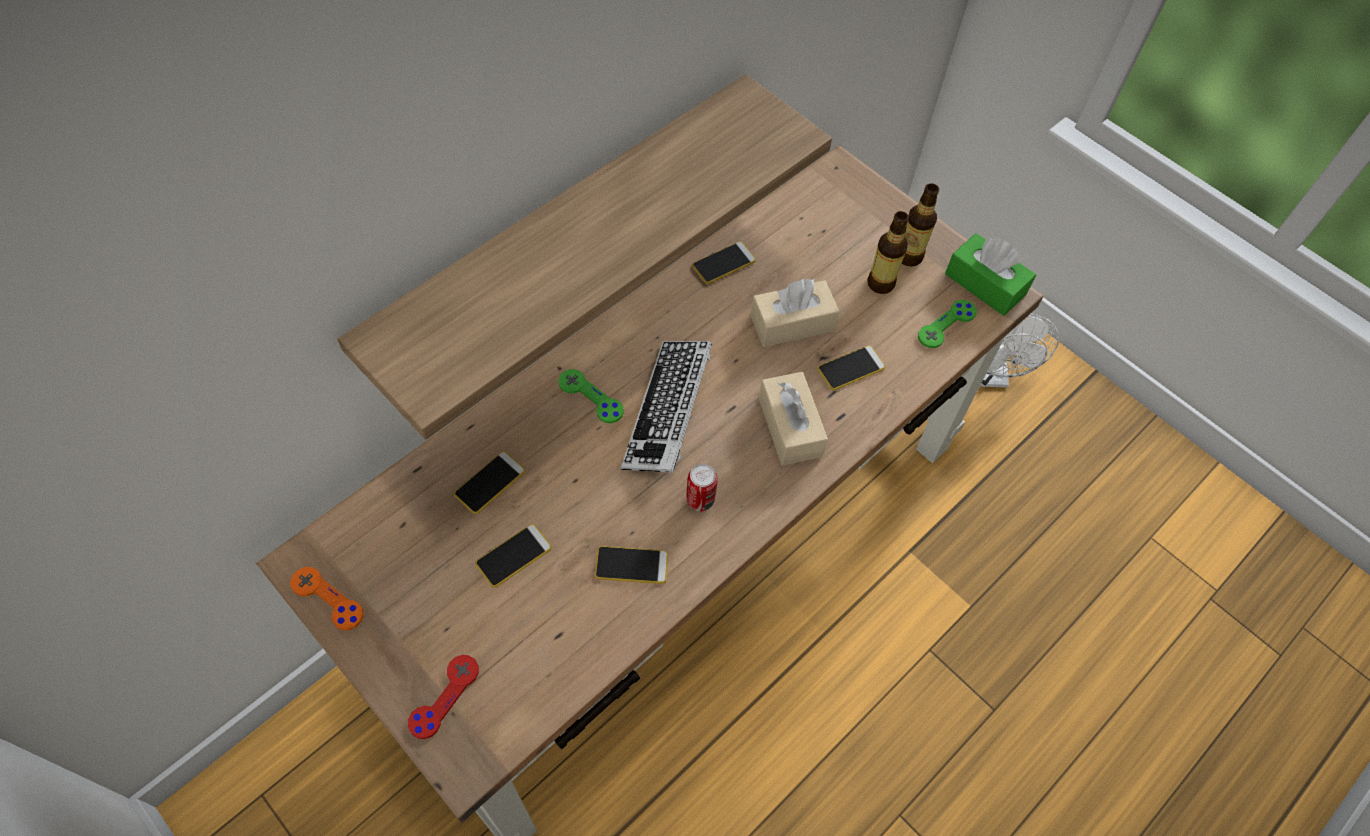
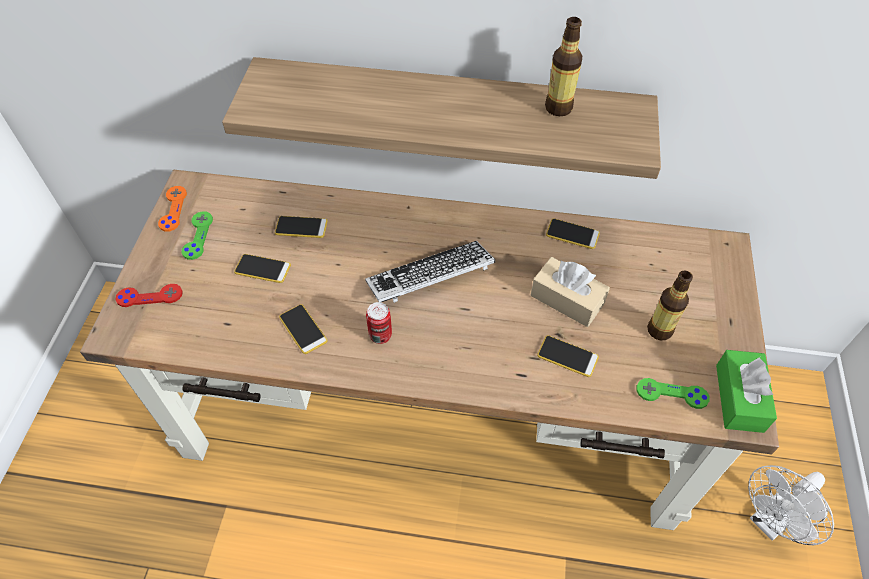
camera: 55 degrees right, 5 degrees down
green game controller [558,369,624,423] -> green game controller moved to [182,211,213,260]
beige tissue box [759,372,828,466] -> none
bottle [902,183,939,267] -> bottle moved to [545,17,582,116]

